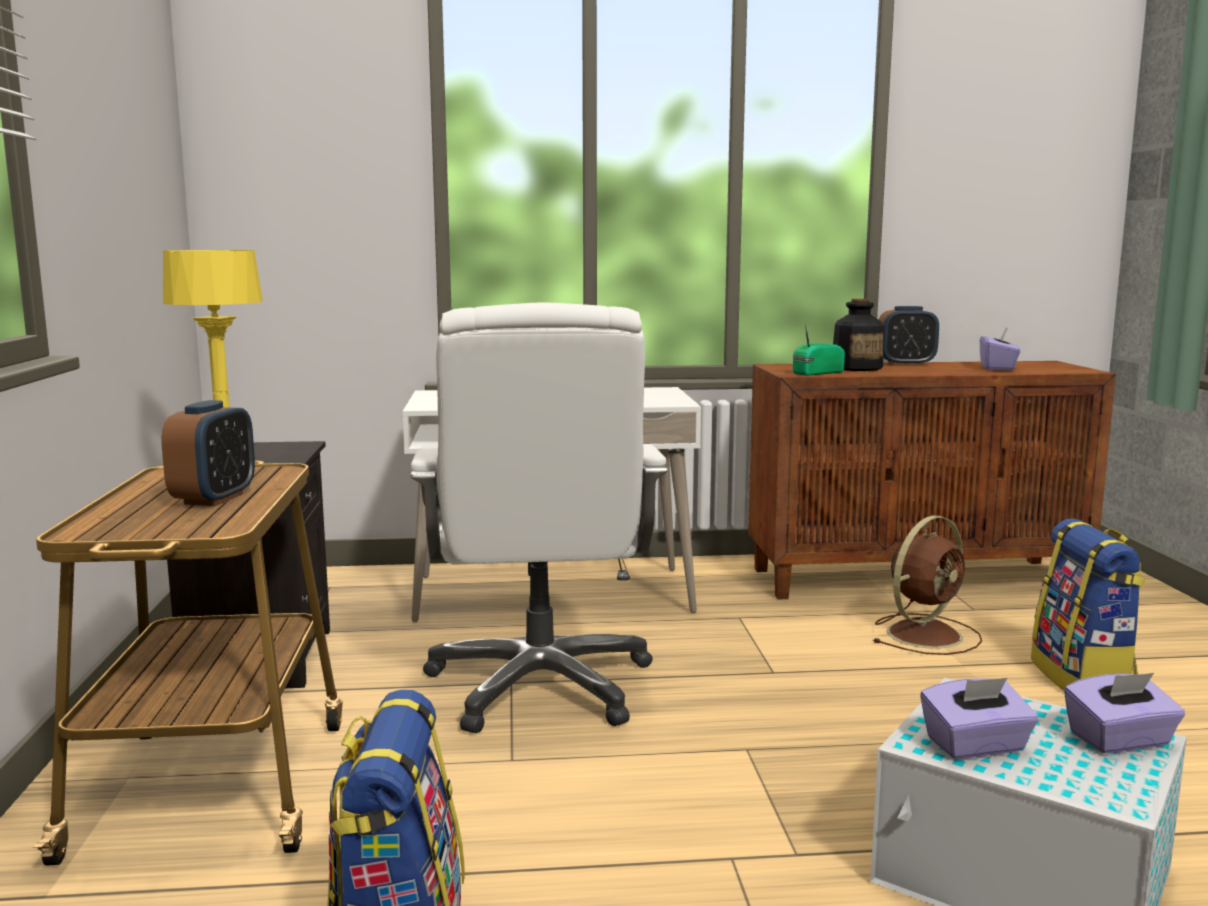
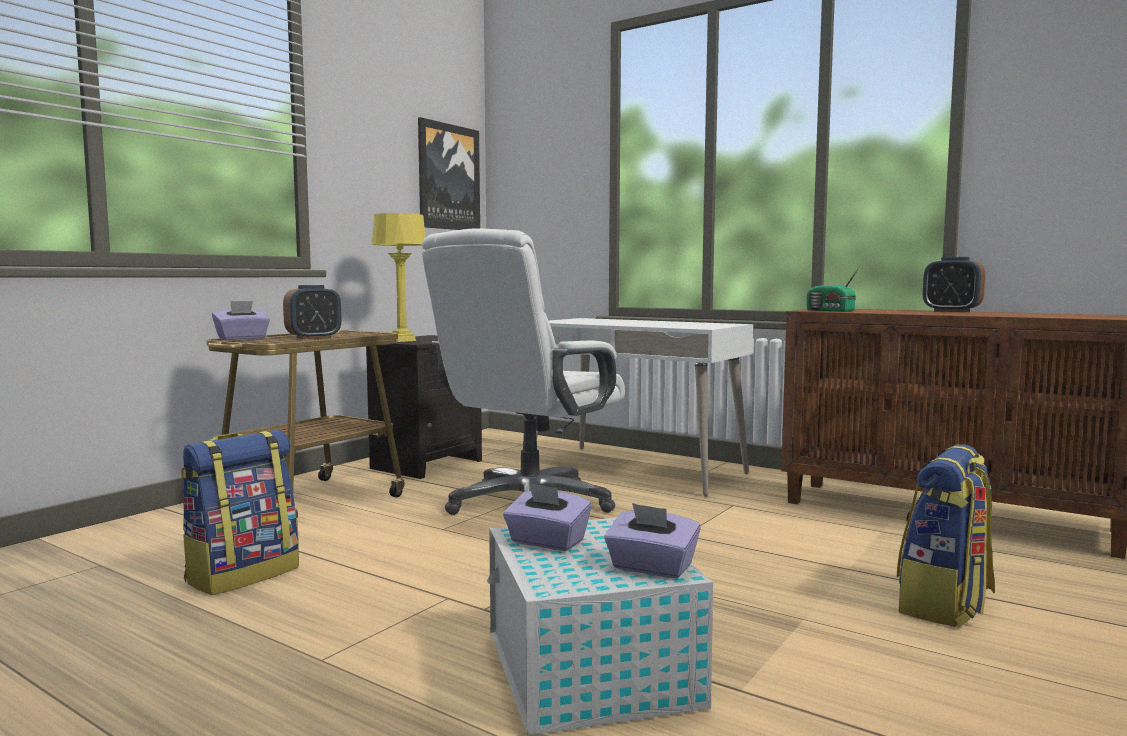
camera: 40 degrees right, 5 degrees down
radio [792,323,845,376] -> radio turned 135 degrees counterclockwise [807,266,860,312]
bottle [833,299,883,371] -> none
brown fan [873,516,982,655] -> none
purple tissue box [980,328,1021,370] -> purple tissue box moved to [212,301,270,340]
none -> picture [418,117,480,230]

